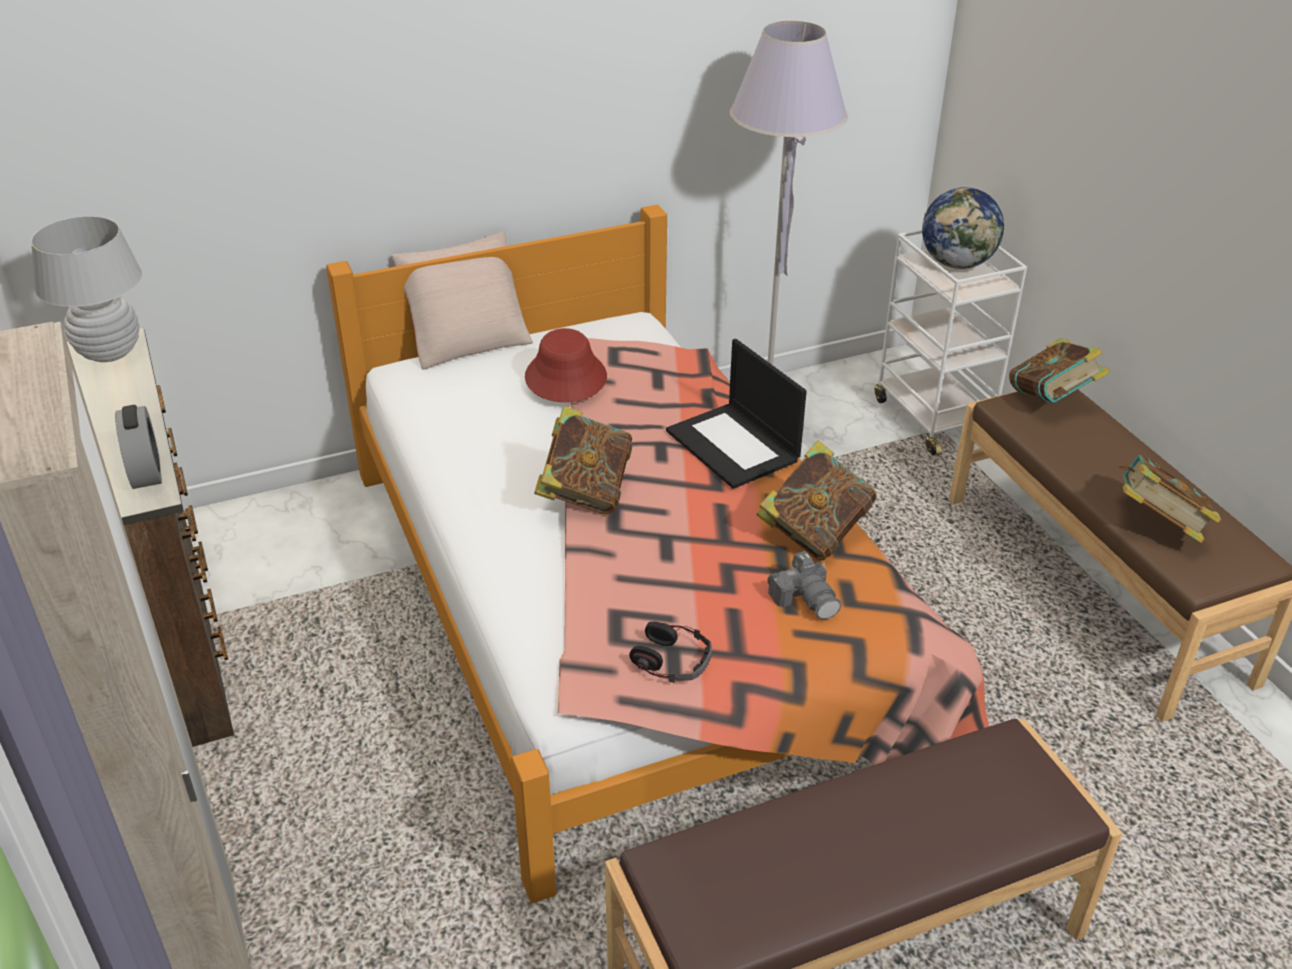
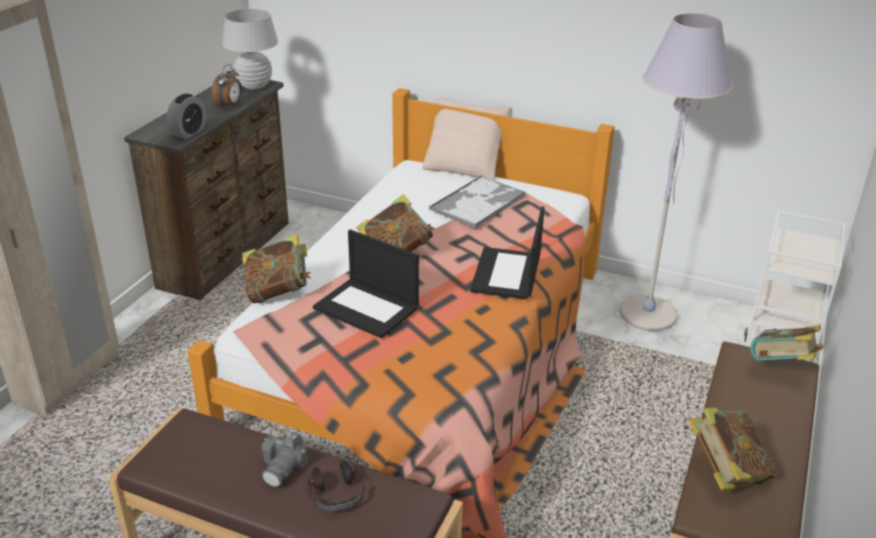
camera: 45 degrees right, 5 degrees down
red hat [525,328,607,402] -> tray [429,175,526,229]
headphones [629,621,712,683] -> headphones moved to [308,460,365,512]
book [756,440,877,560] -> book moved to [242,234,311,303]
camera [767,551,841,619] -> camera moved to [261,431,308,487]
globe [922,187,1004,269] -> none
none -> alarm clock [212,64,242,109]
none -> laptop [313,229,419,338]

